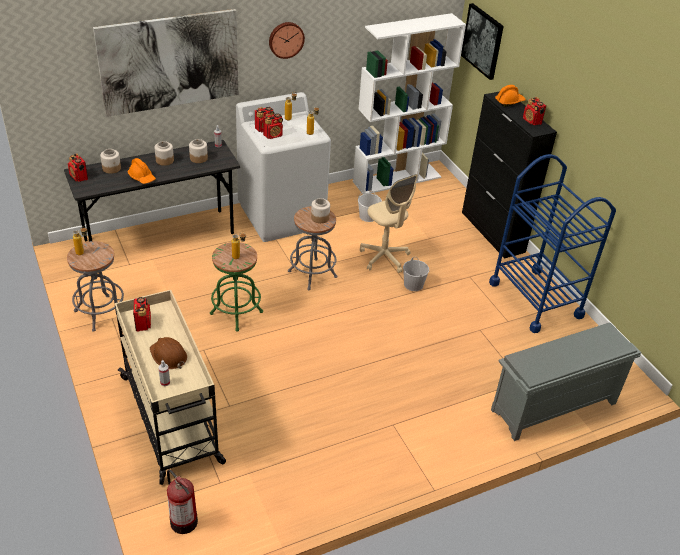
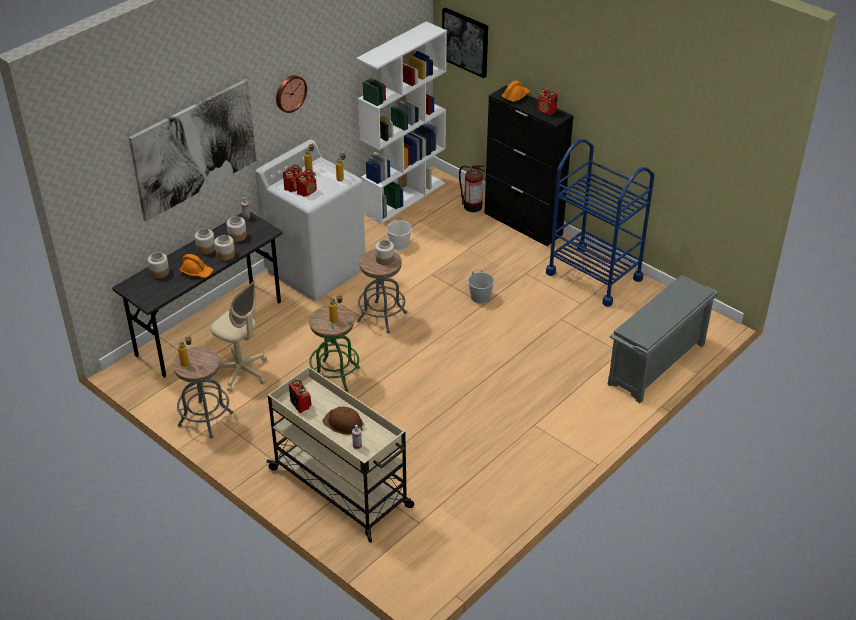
camera: 20 degrees left, 0 degrees up
radio [68,154,88,182] -> none
fire extinguisher [167,469,198,534] -> fire extinguisher moved to [459,165,485,212]
beige office chair [360,174,418,273] -> beige office chair moved to [210,281,267,392]
none -> jar [214,235,235,261]

